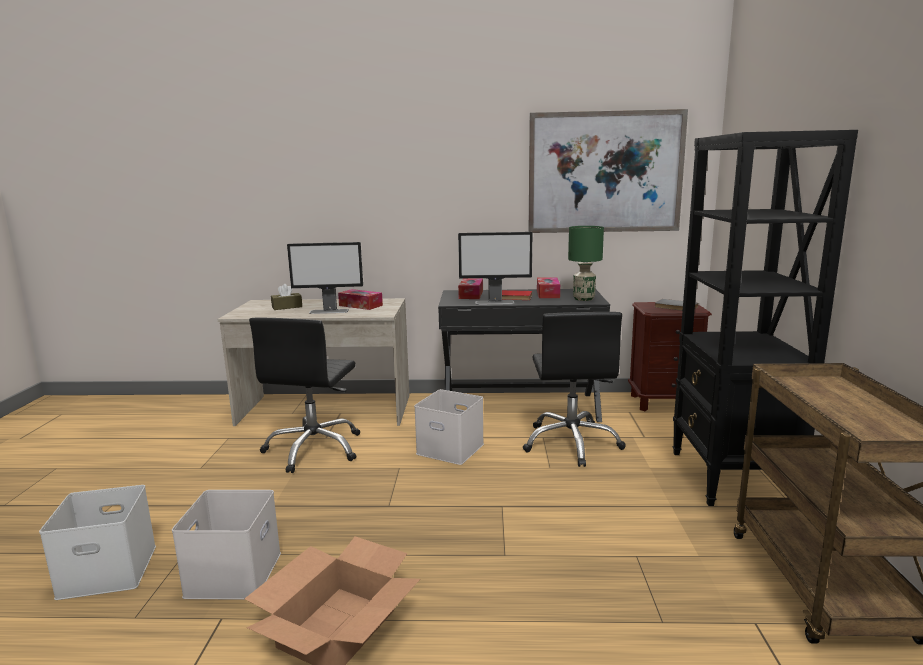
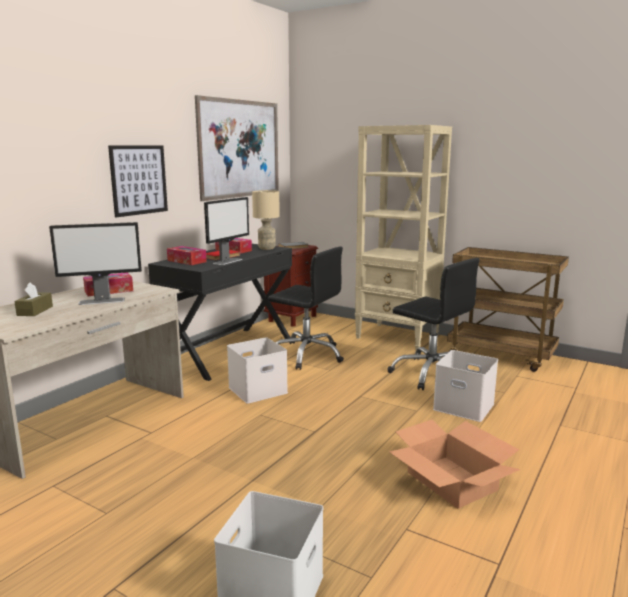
camera: 60 degrees left, 0 degrees up
white storage box [172,490,281,600] -> white storage box moved to [433,350,498,422]
black office chair [249,318,360,473] -> black office chair moved to [387,258,480,390]
monitor [287,242,363,314] -> monitor turned 45 degrees clockwise [49,222,142,305]
green table lamp [568,226,604,301] -> beige table lamp [252,190,280,250]
black bookcase [673,130,858,506] -> beige bookcase [355,125,452,350]
none -> picture [108,145,168,217]

